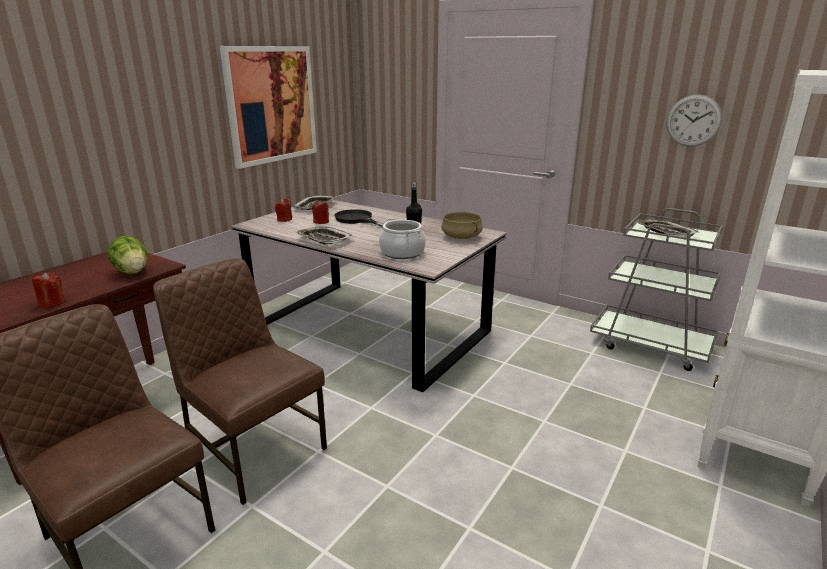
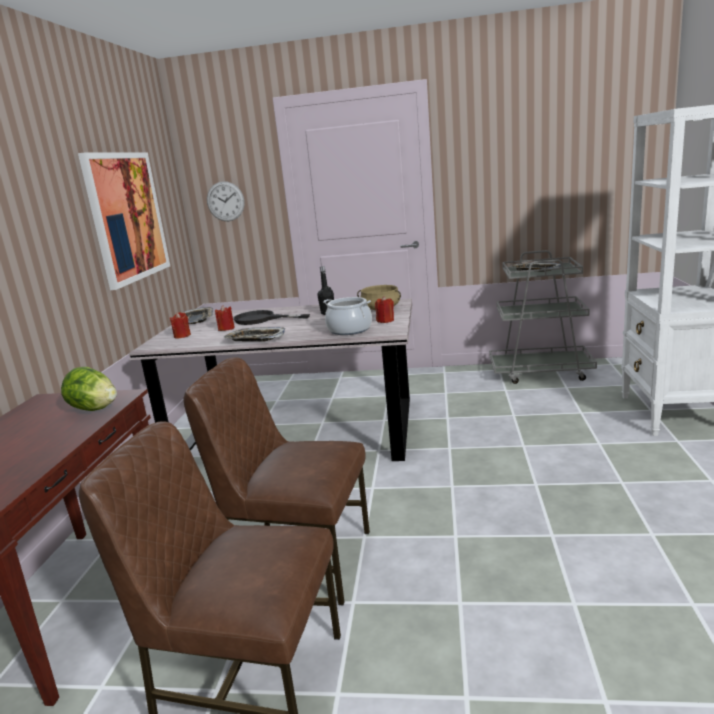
camera: 25 degrees left, 5 degrees down
red candle [32,272,65,307] -> red candle moved to [375,296,394,323]
wall clock [666,95,722,147] -> wall clock moved to [207,181,245,221]

